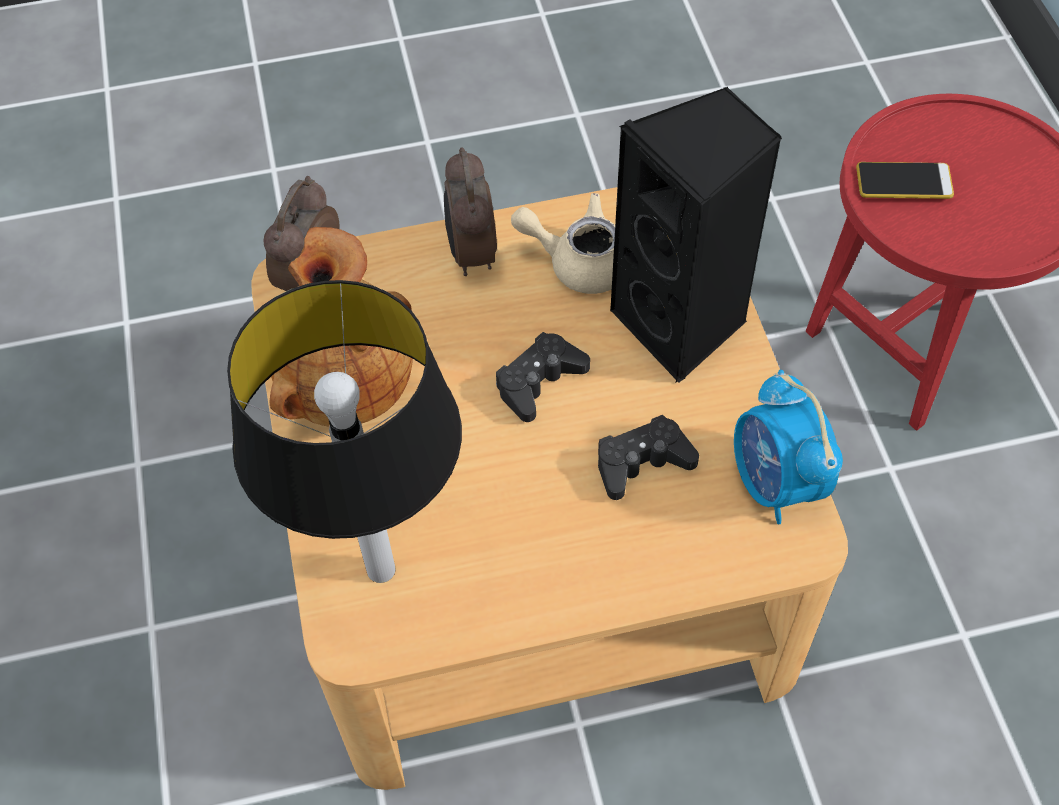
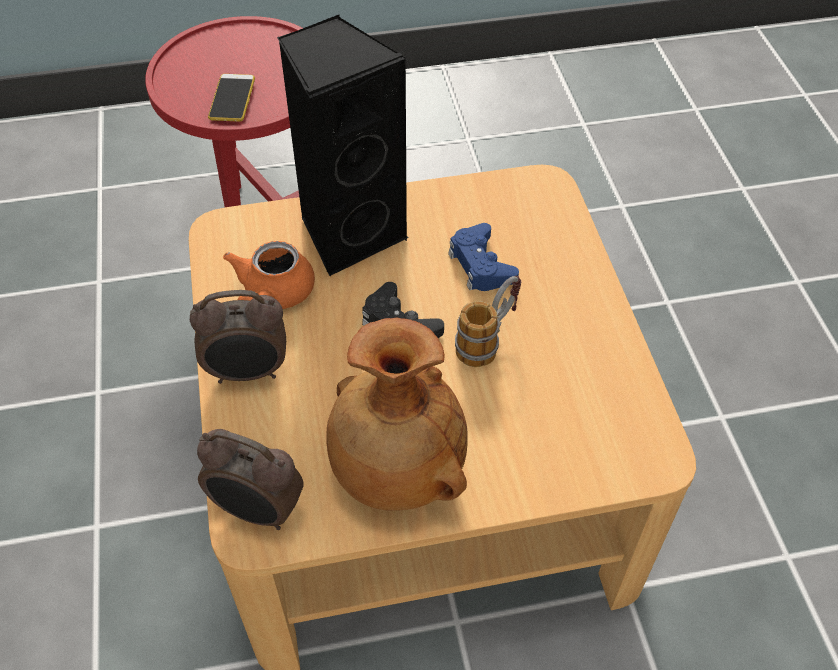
camera: 90 degrees left, 5 degrees down
table lamp [227,280,462,583] -> none
beige teapot [511,193,615,294] -> orange teapot [223,241,315,309]
black game controller [598,415,699,500] -> blue game controller [448,223,519,291]
alarm clock [734,370,843,524] -> none
none -> mug [455,276,521,367]

